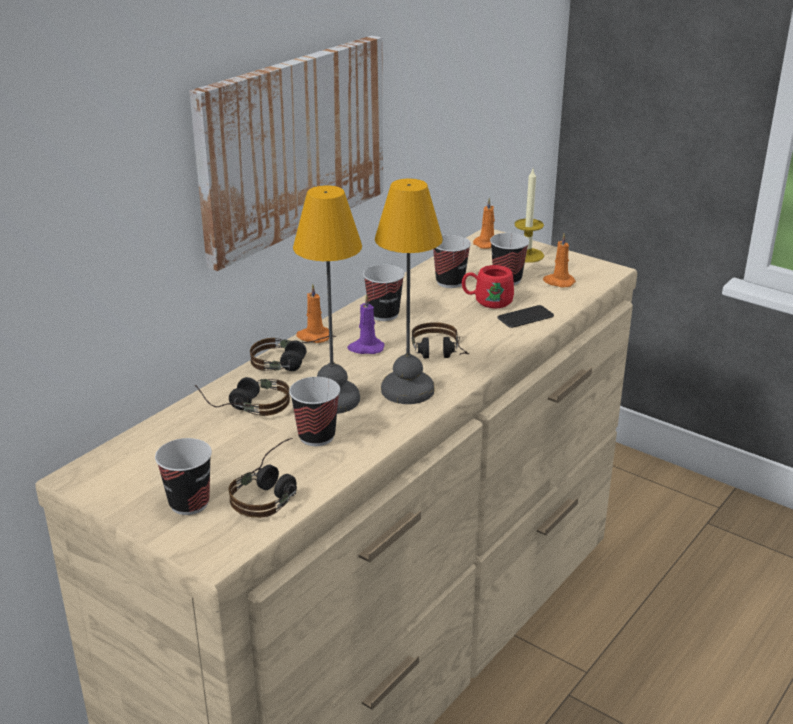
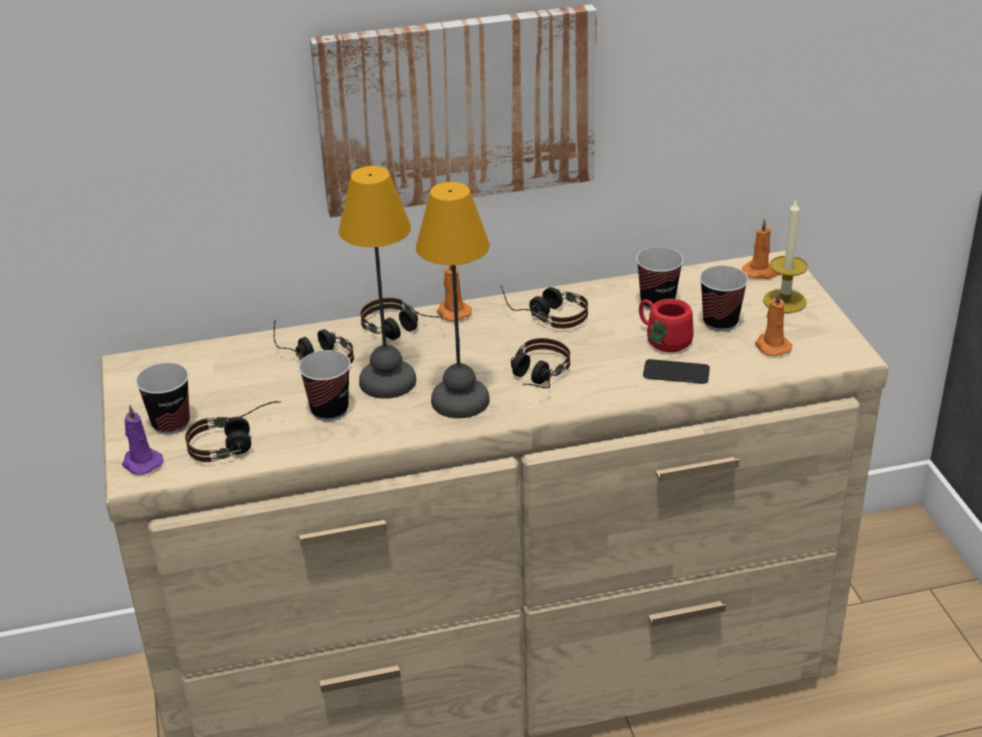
camera: 40 degrees right, 5 degrees up
purple candle [347,294,384,354] -> purple candle moved to [122,404,163,475]
cup [363,265,405,321] -> headphones [500,285,588,329]

